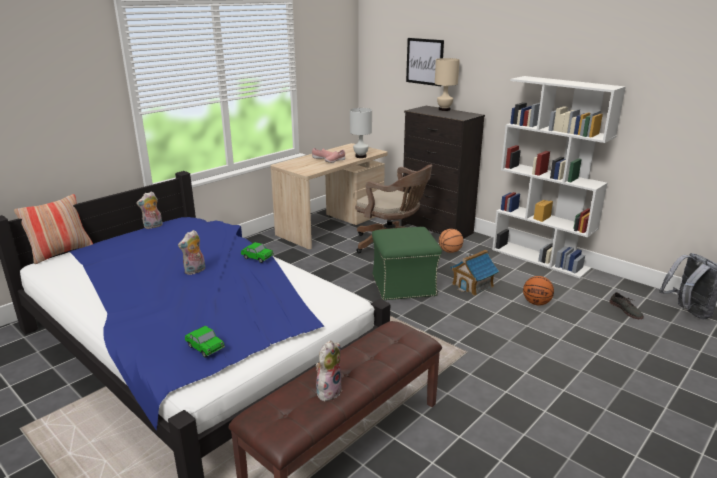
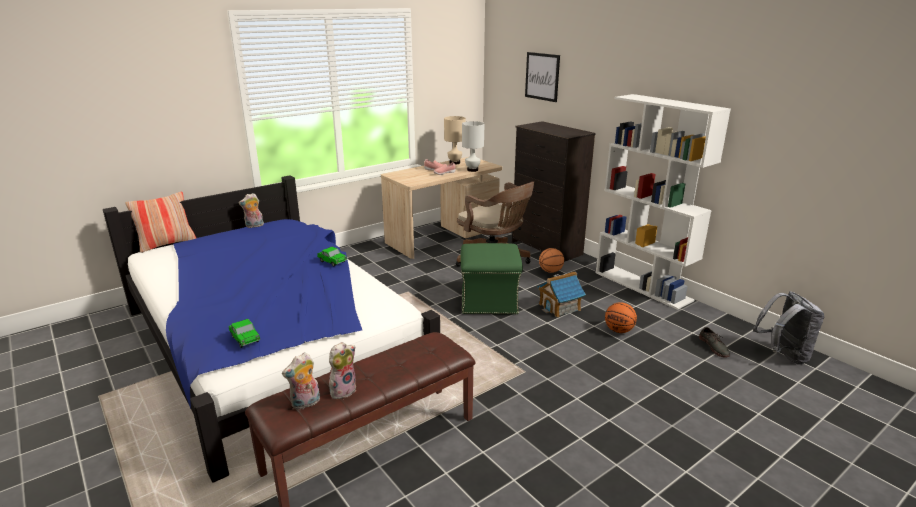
camera: 10 degrees right, 0 degrees up
plush toy [178,230,205,275] -> plush toy moved to [282,352,320,410]
beige table lamp [435,58,460,111] -> beige table lamp moved to [444,116,466,164]

